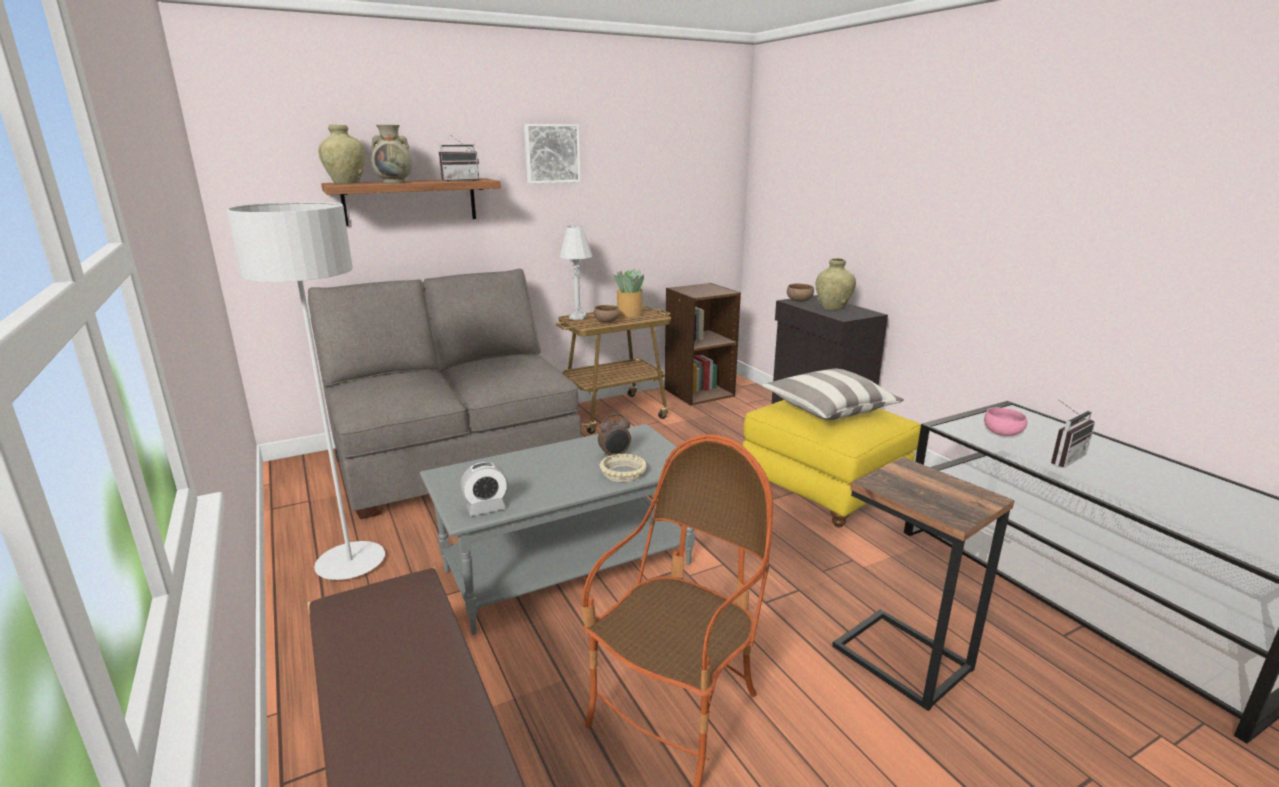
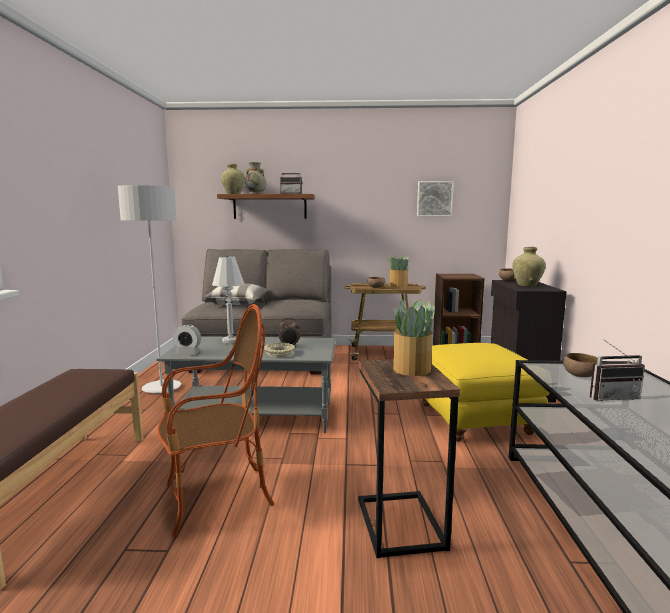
camera: 30 degrees right, 10 degrees down
picture [524,124,581,184] -> picture moved to [417,181,454,217]
white table lamp [559,226,592,320] -> white table lamp moved to [212,256,244,344]
pillow [762,369,904,420] -> pillow moved to [201,283,269,305]
pink bowl [984,407,1027,436] -> brown bowl [563,353,598,377]
none -> potted plant [392,299,435,376]

